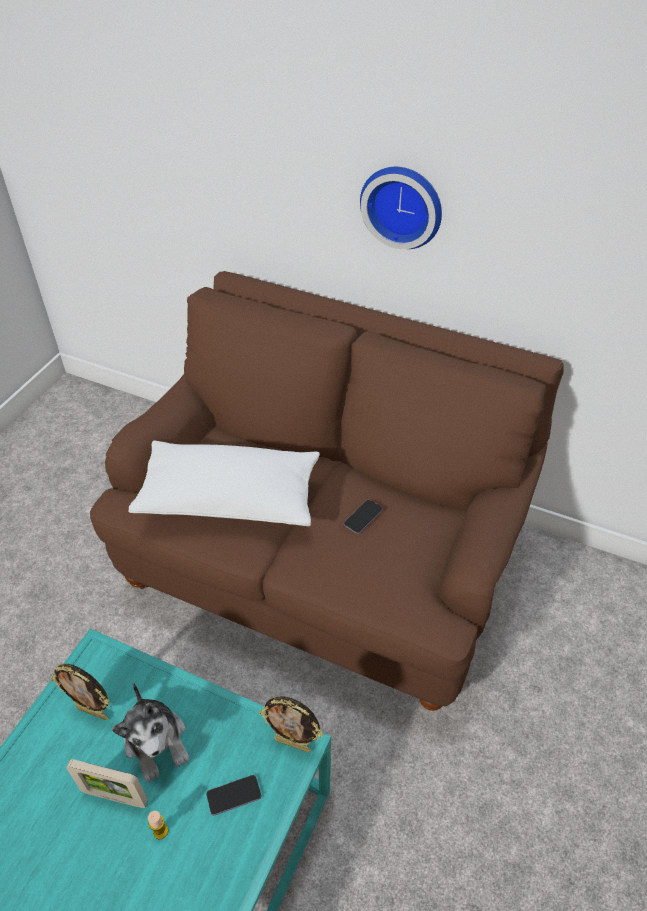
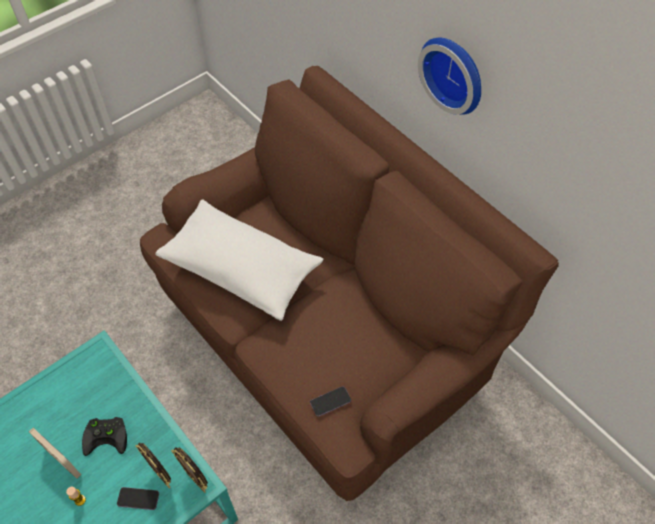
camera: 25 degrees right, 10 degrees up
picture frame [51,664,109,720] -> picture frame moved to [136,443,171,489]
plush toy [112,682,189,782] -> black game controller [82,417,127,456]
phone [344,500,383,534] -> phone moved to [310,386,351,417]

